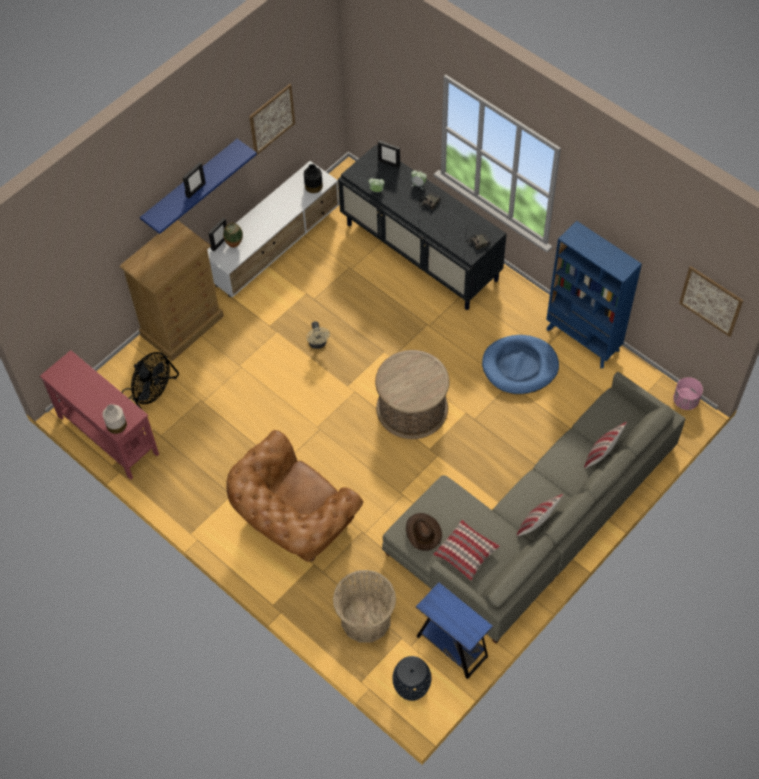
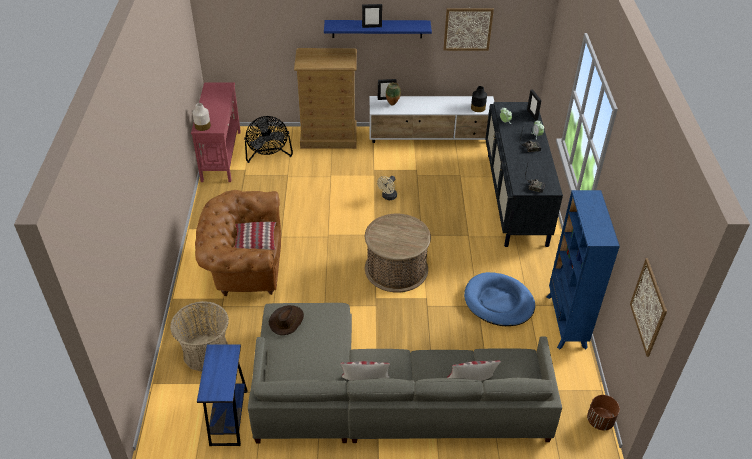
camera: 45 degrees right, 15 degrees down
black stool [392,656,431,701] -> none
pillow [433,520,500,580] -> pillow moved to [235,222,276,250]
pink planter [673,377,703,410] -> brown planter [587,395,620,430]

